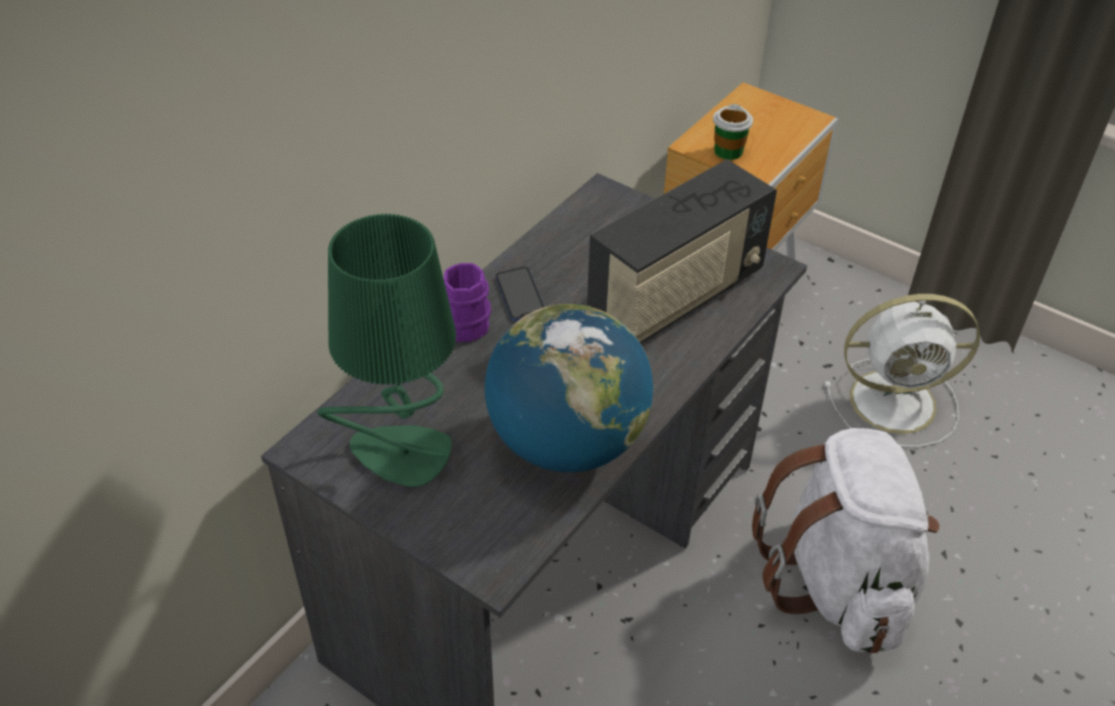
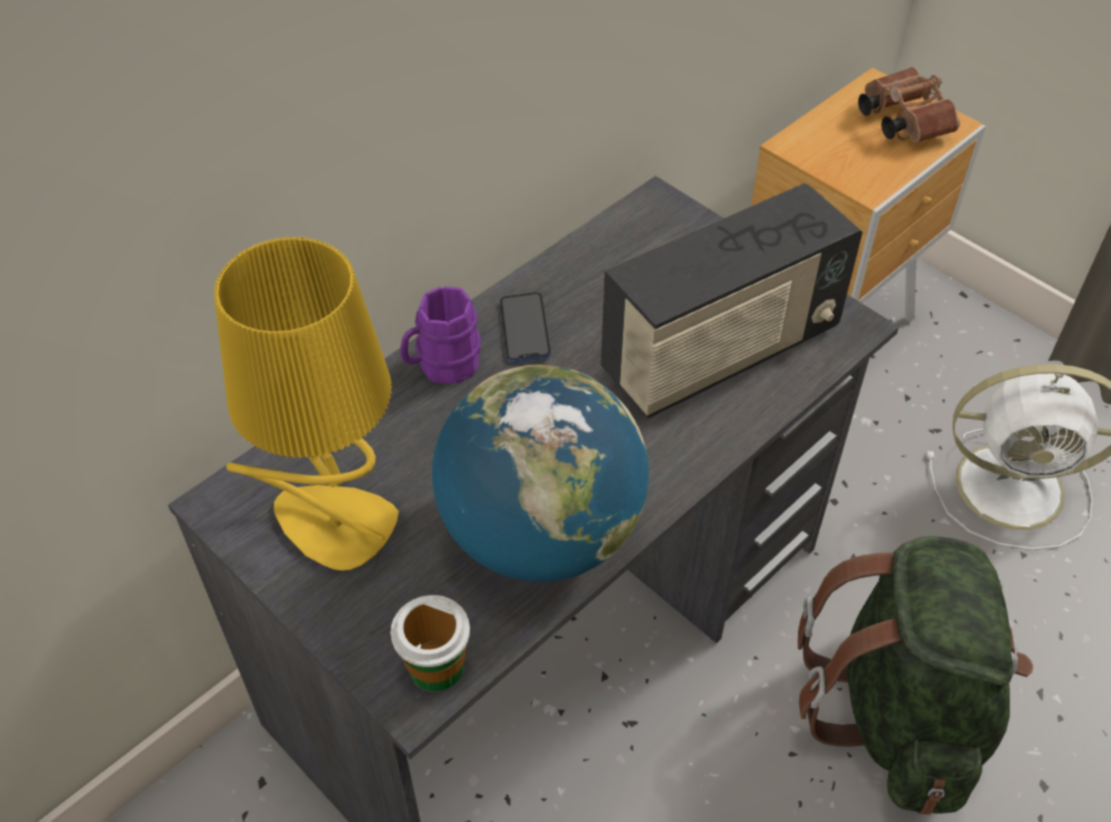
camera: 10 degrees right, 5 degrees up
green table lamp [317,214,456,487] -> yellow table lamp [214,236,399,571]
cup [713,104,753,160] -> cup moved to [391,595,470,692]
white backpack [752,428,940,653] -> green backpack [798,536,1033,815]
none -> brown binoculars [858,67,960,143]

